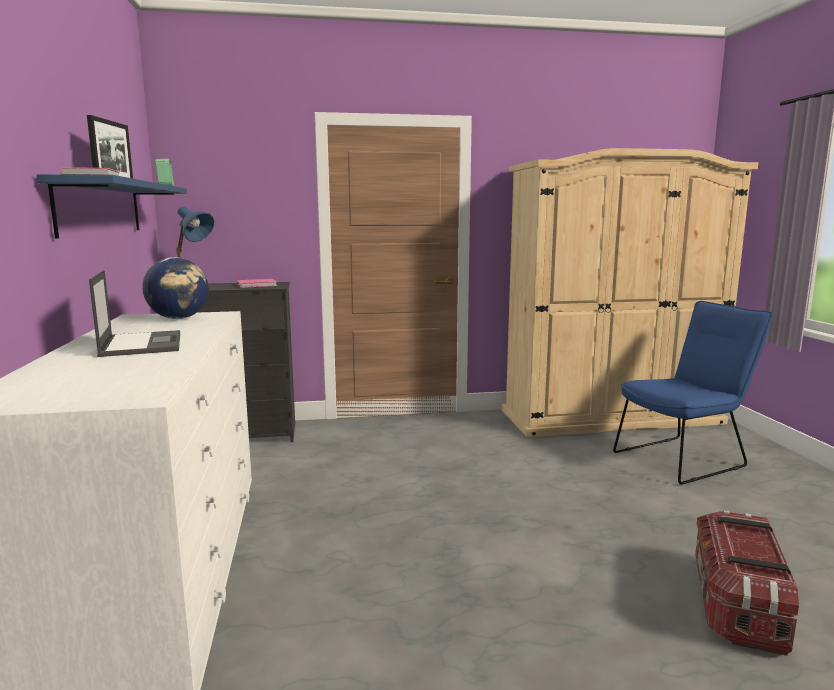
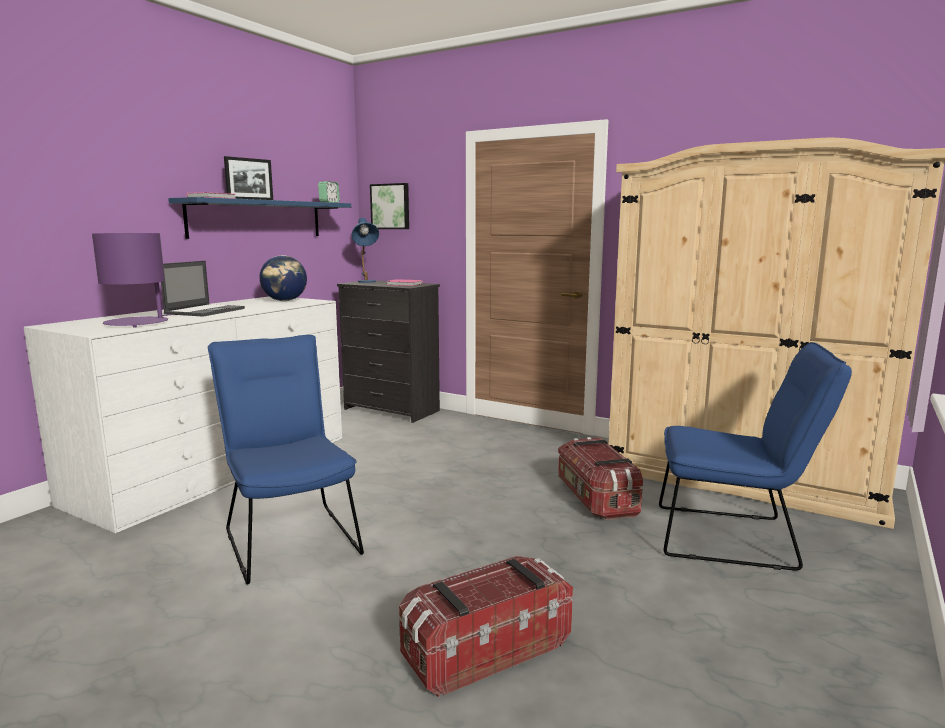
camera: 40 degrees right, 0 degrees up
none -> purple table lamp [92,233,172,328]
none -> blue chair [208,335,364,585]
none -> picture [370,183,409,229]
none -> storage box [558,437,643,520]

